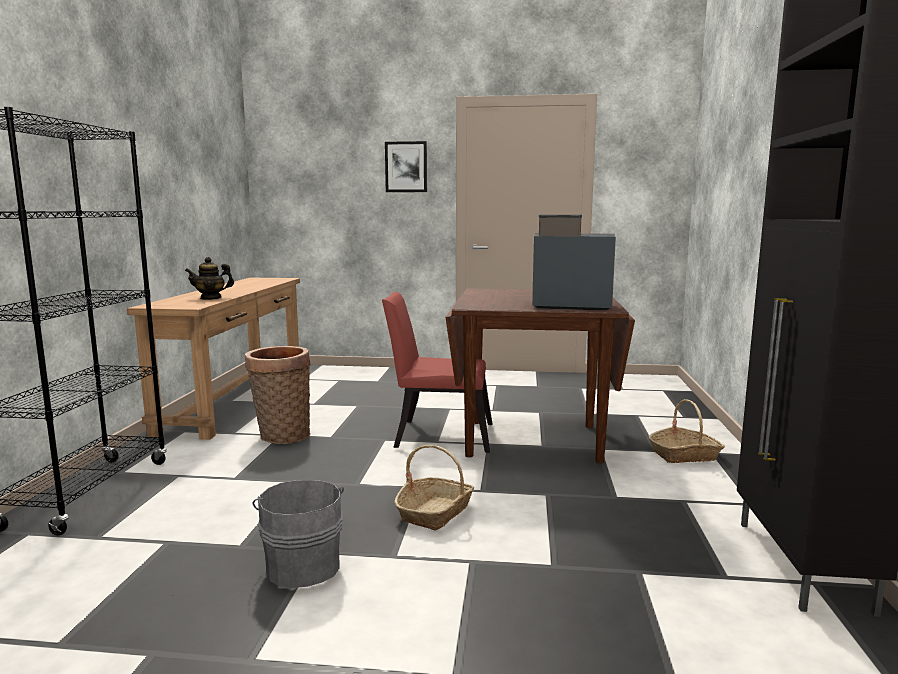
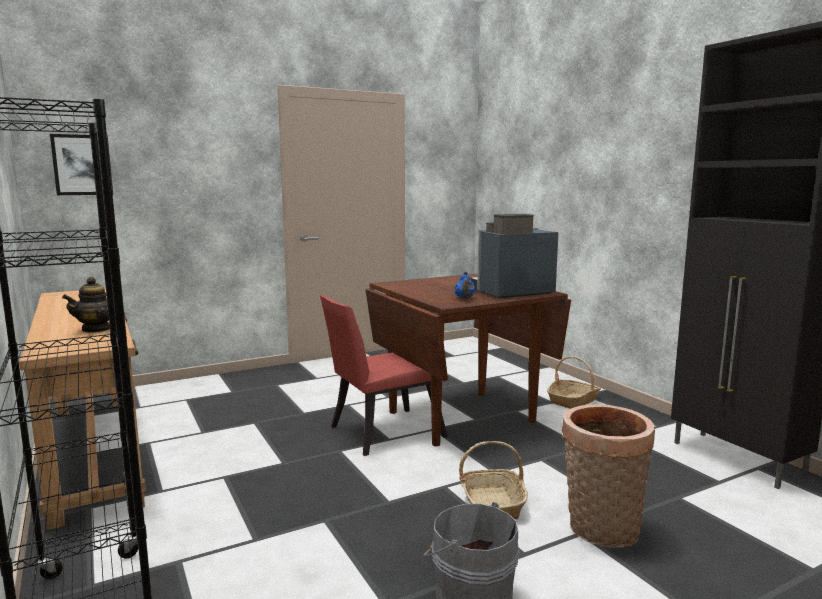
camera: 35 degrees left, 0 degrees up
basket [245,346,311,444] -> basket moved to [562,404,655,548]
picture [385,141,427,192] -> picture moved to [50,134,113,195]
none -> blue teapot [454,271,476,299]

